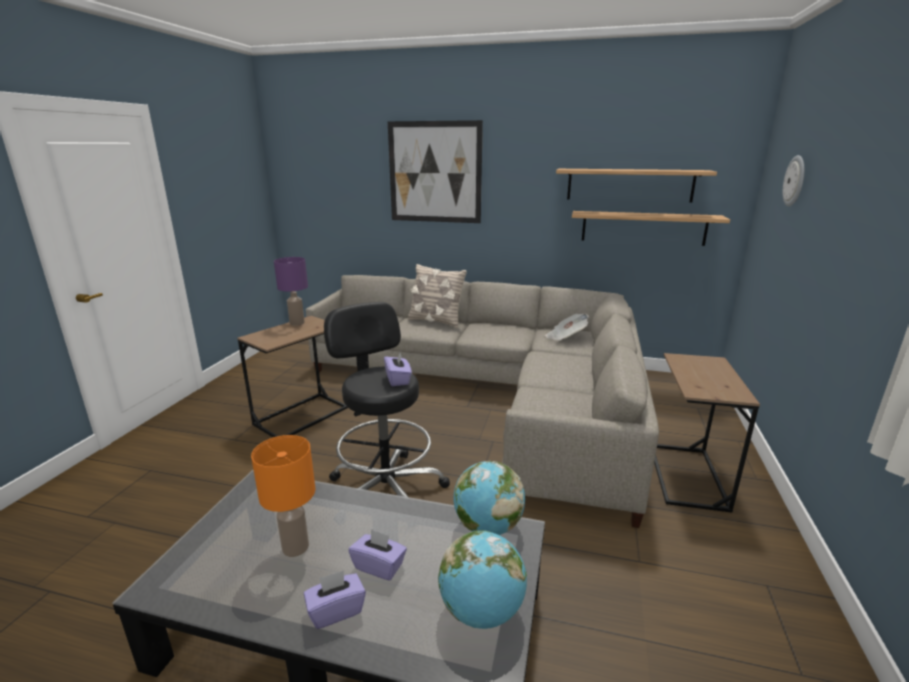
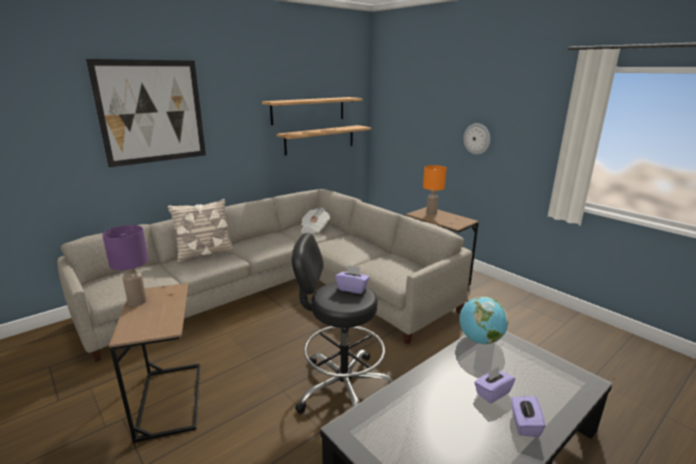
camera: 55 degrees left, 0 degrees up
orange table lamp [251,435,315,557] -> orange table lamp moved to [423,165,447,215]
globe [438,531,527,629] -> none
wall clock [783,155,804,206] -> wall clock moved to [463,123,490,155]

